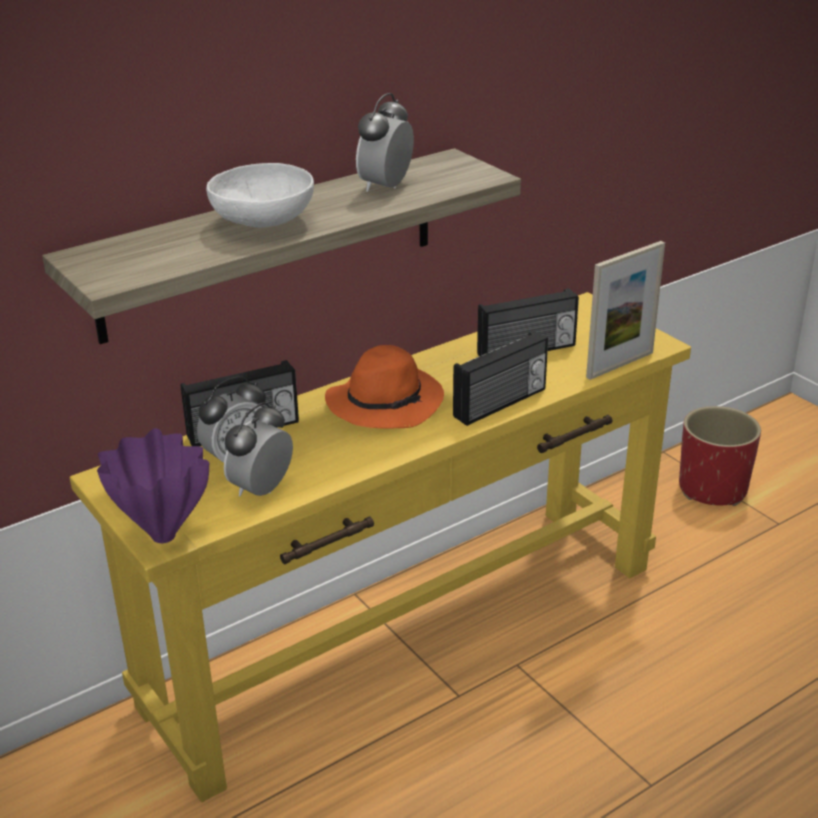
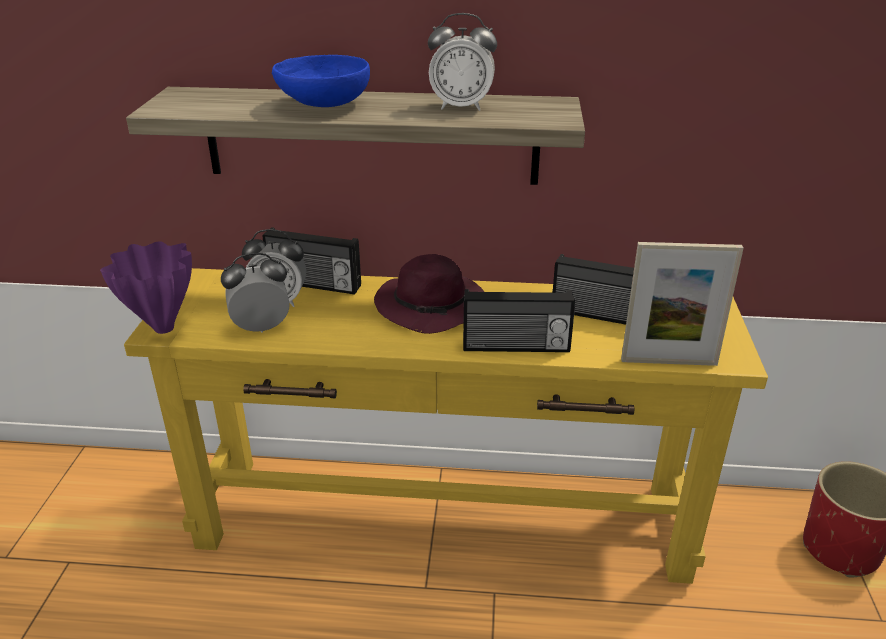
camera: 40 degrees right, 0 degrees up
white bowl [206,163,314,228] -> blue bowl [272,55,370,107]
orange hat [325,345,444,429] -> purple hat [374,254,484,334]
alarm clock [356,93,414,192] -> alarm clock turned 150 degrees counterclockwise [428,13,497,111]

